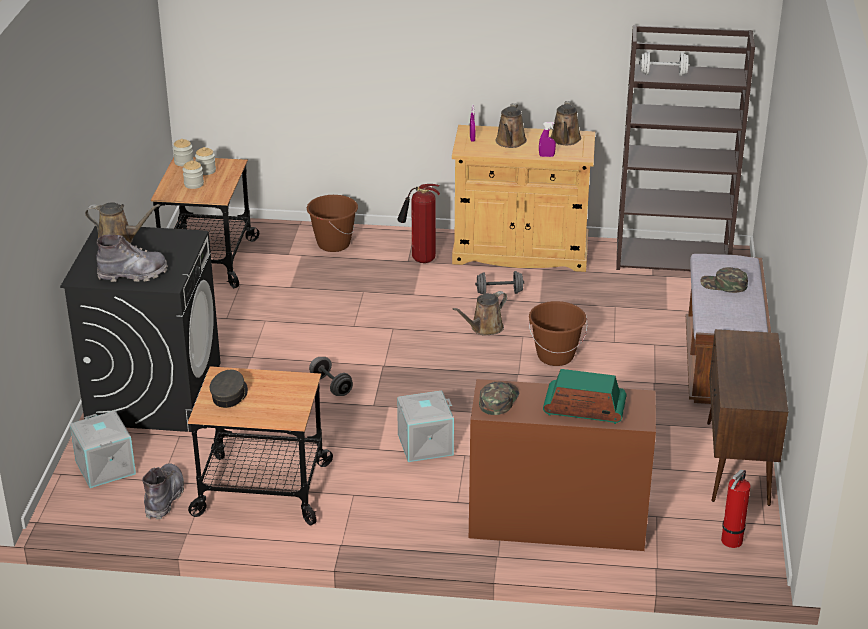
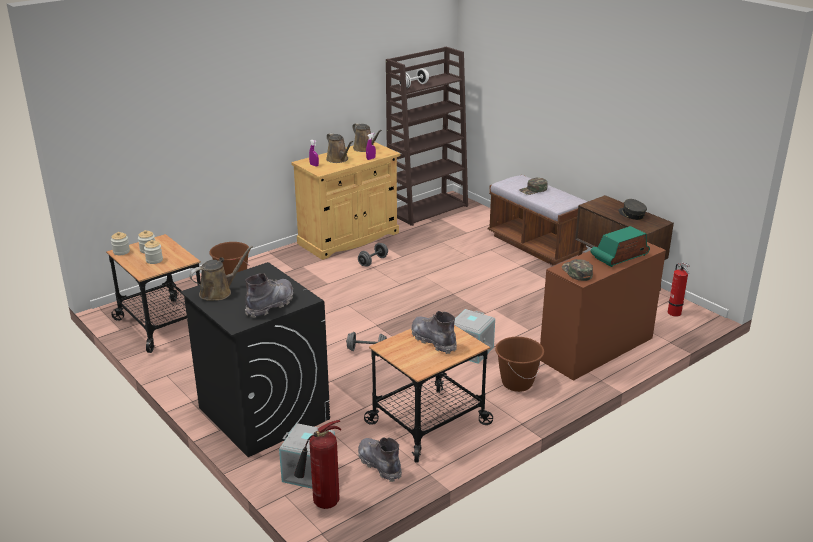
camera: 45 degrees left, 5 degrees down
grey cap [210,370,248,408] -> grey cap moved to [618,199,647,220]
fire extinguisher [397,184,440,263] -> fire extinguisher moved to [294,420,341,509]
brown watering can [453,291,507,336] -> none
brown bucket [529,301,588,366] -> brown bucket moved to [495,337,544,392]
none -> grey boot [411,311,457,354]

